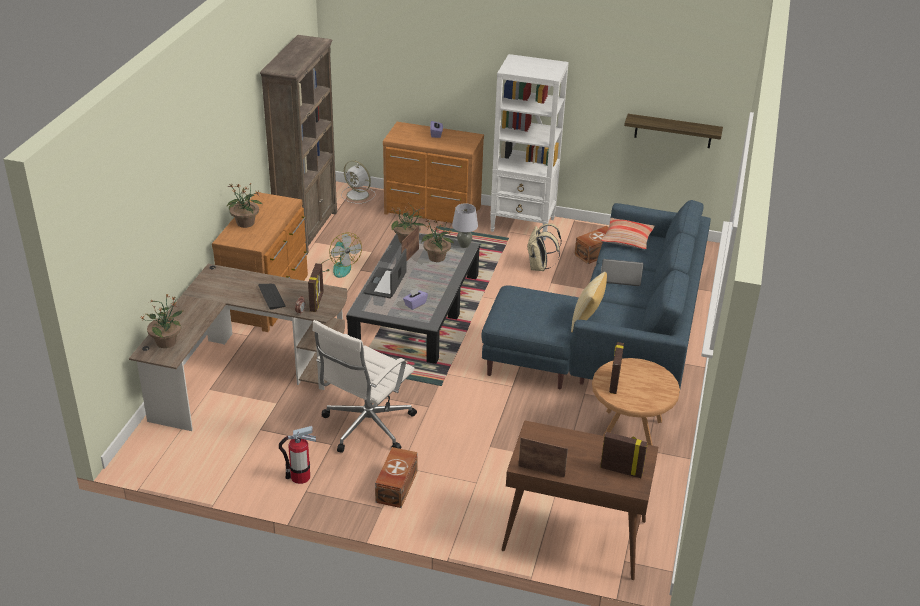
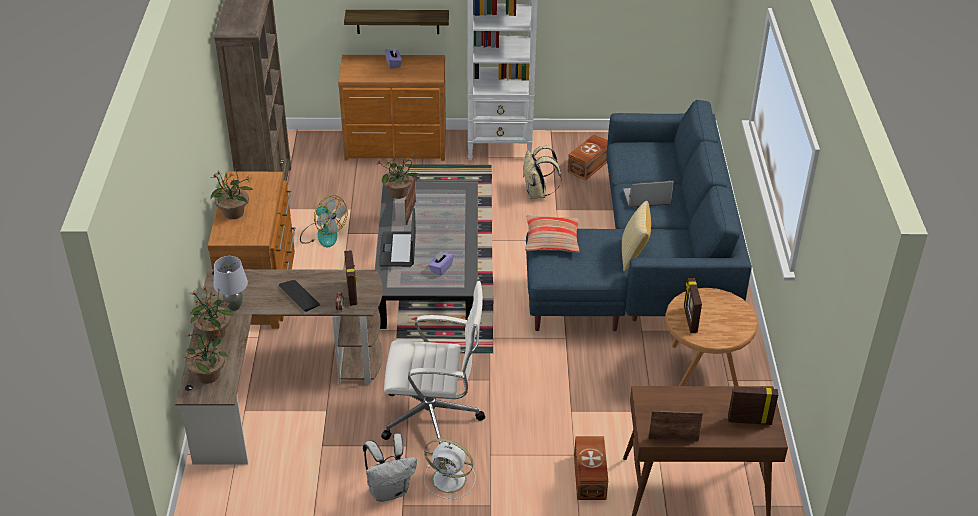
camera: 15 degrees left, 5 degrees up
fire extinguisher [279,426,316,484] -> white backpack [363,434,417,502]
white office chair [312,320,417,453] -> white office chair turned 105 degrees counterclockwise [381,281,485,444]
white fan [341,160,376,204] -> white fan moved to [424,439,476,499]
brown storage box [375,447,418,508] -> brown storage box moved to [574,436,608,500]
potted plant [421,219,455,262] -> potted plant moved to [190,286,234,341]
grey table lamp [452,204,478,248] -> grey table lamp moved to [213,256,248,311]
pillow [601,218,655,249] -> pillow moved to [525,215,579,252]
shelf [624,114,723,148] -> shelf moved to [344,10,449,34]

